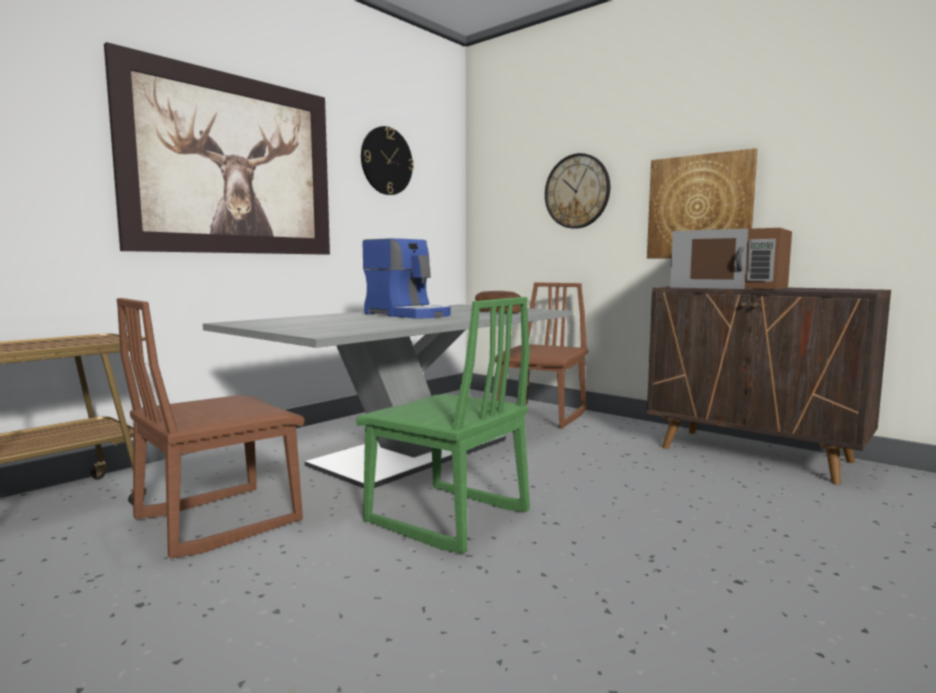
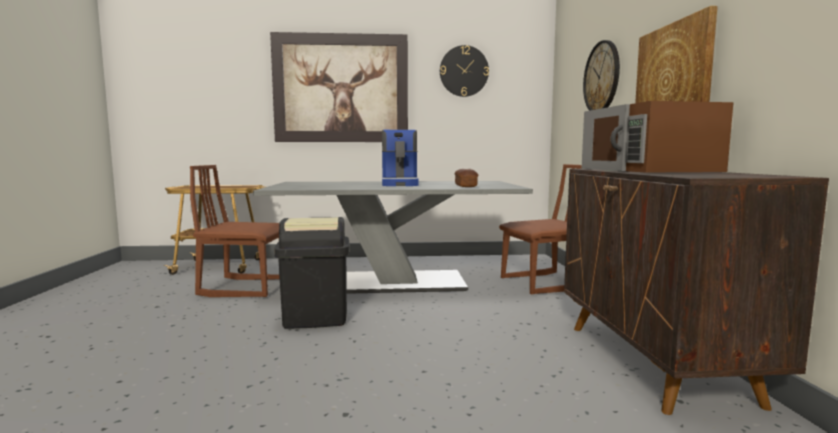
camera: 45 degrees right, 0 degrees up
green chair [356,297,530,554] -> black trash can [274,217,350,329]

